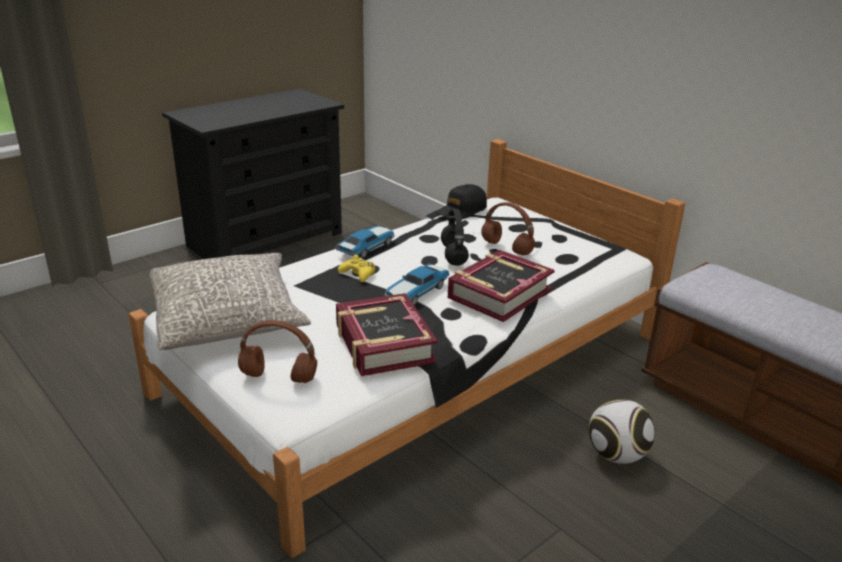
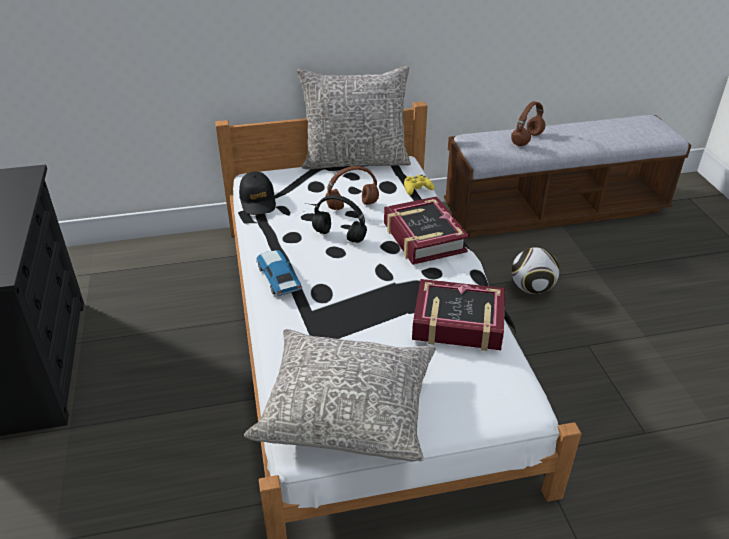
camera: 60 degrees left, 10 degrees up
brown headphones [238,320,317,383] -> brown headphones moved to [511,101,546,146]
yellow game controller [338,255,375,282] -> yellow game controller moved to [404,174,434,195]
toy car [384,264,450,305] -> none
none -> grey pillow [297,66,411,170]

